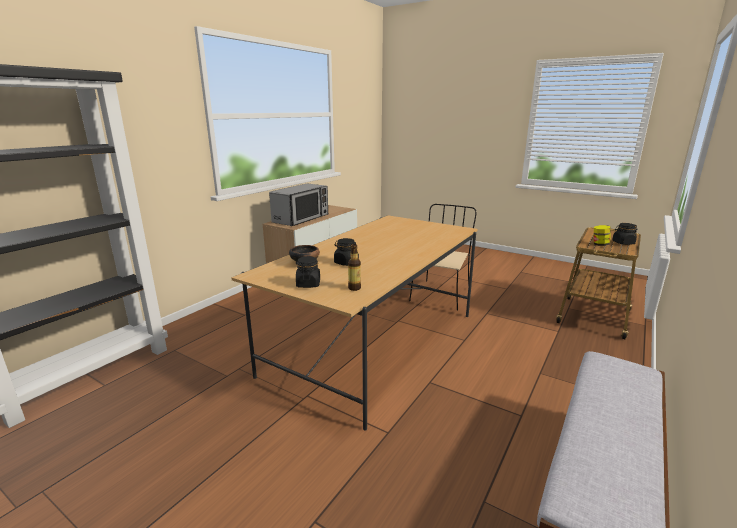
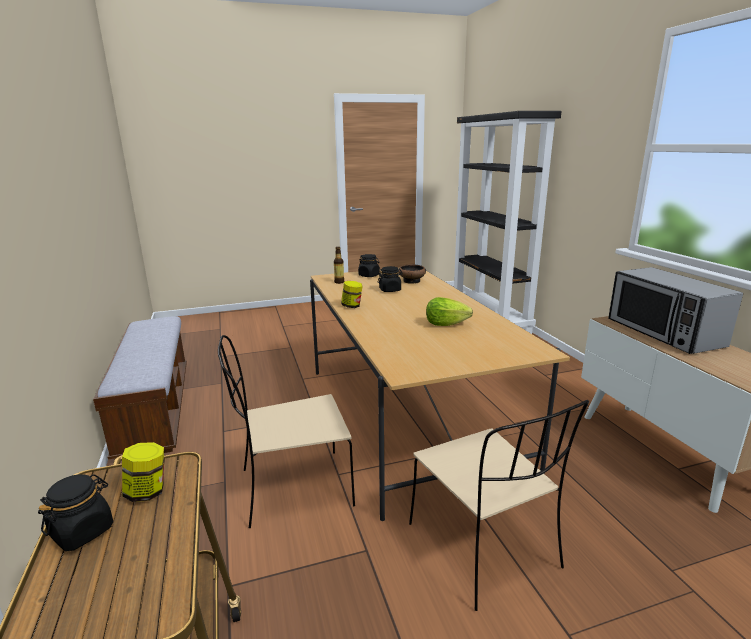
camera: 130 degrees right, 0 degrees up
none -> beige chair [218,335,355,528]
none -> jar [341,281,363,308]
none -> lettuce [426,297,473,326]

